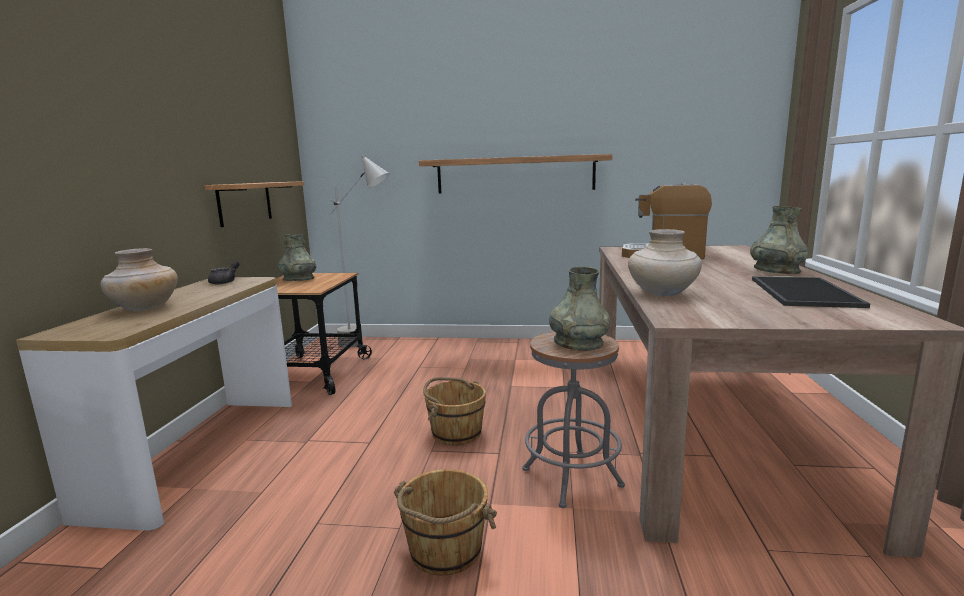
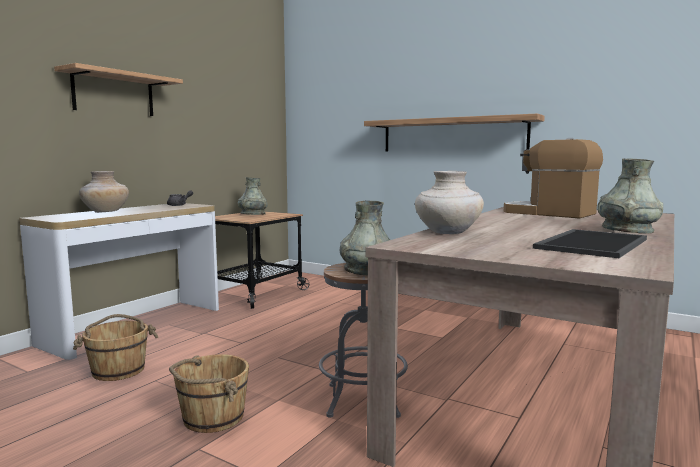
camera: 25 degrees right, 5 degrees down
shelf [204,181,304,227] -> shelf moved to [54,63,183,116]
grey floor lamp [330,155,389,348] -> none
brown bucket [423,377,486,445] -> brown bucket moved to [73,314,158,381]

